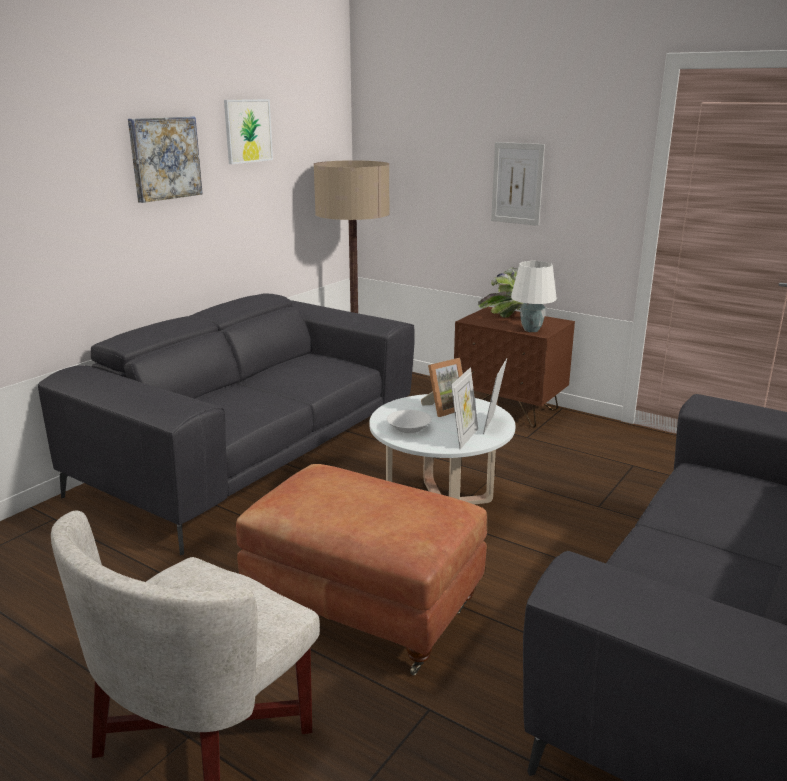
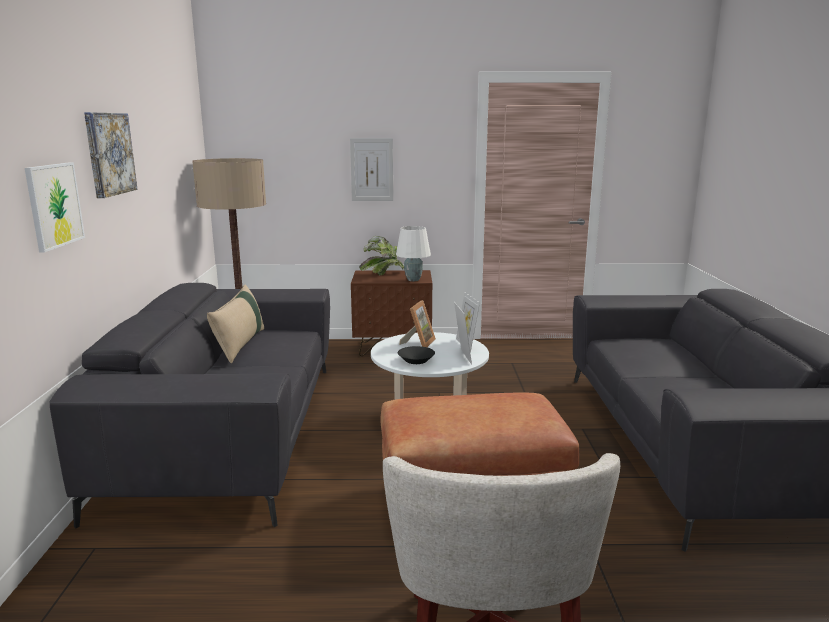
camera: 35 degrees left, 5 degrees down
picture [224,99,273,164] -> picture moved to [25,162,85,253]
white bowl [387,410,432,433] -> black bowl [398,346,435,364]
none -> beige pillow [207,285,264,364]

